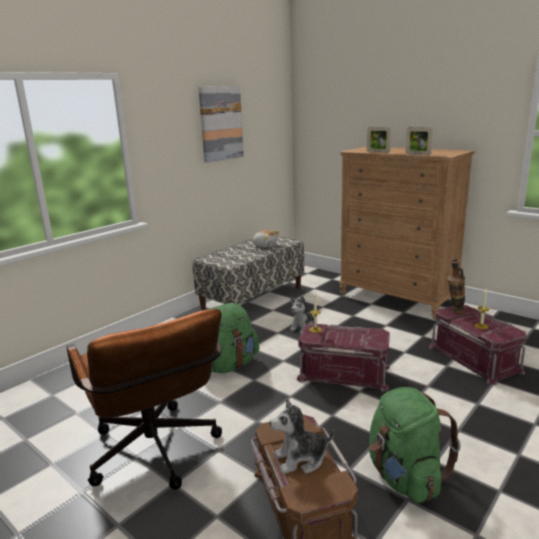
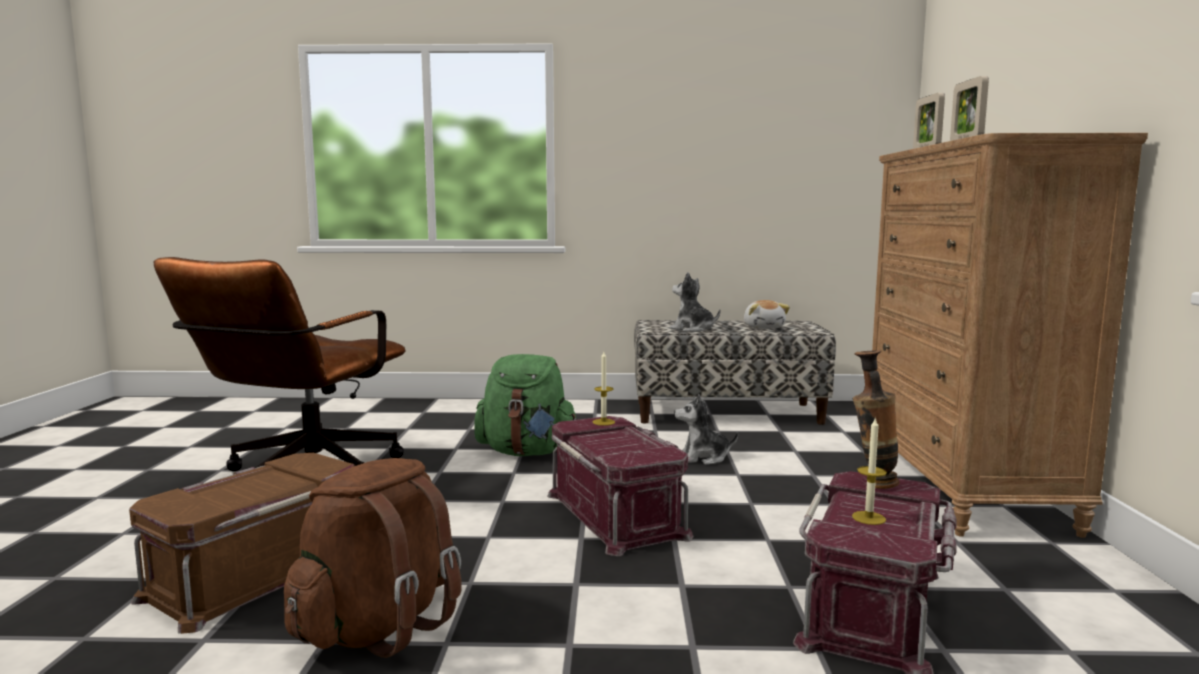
camera: 50 degrees right, 10 degrees down
picture [198,86,244,162] -> none
plush toy [270,399,334,474] -> plush toy moved to [670,272,721,332]
green backpack [369,387,461,503] -> brown backpack [284,458,462,658]

